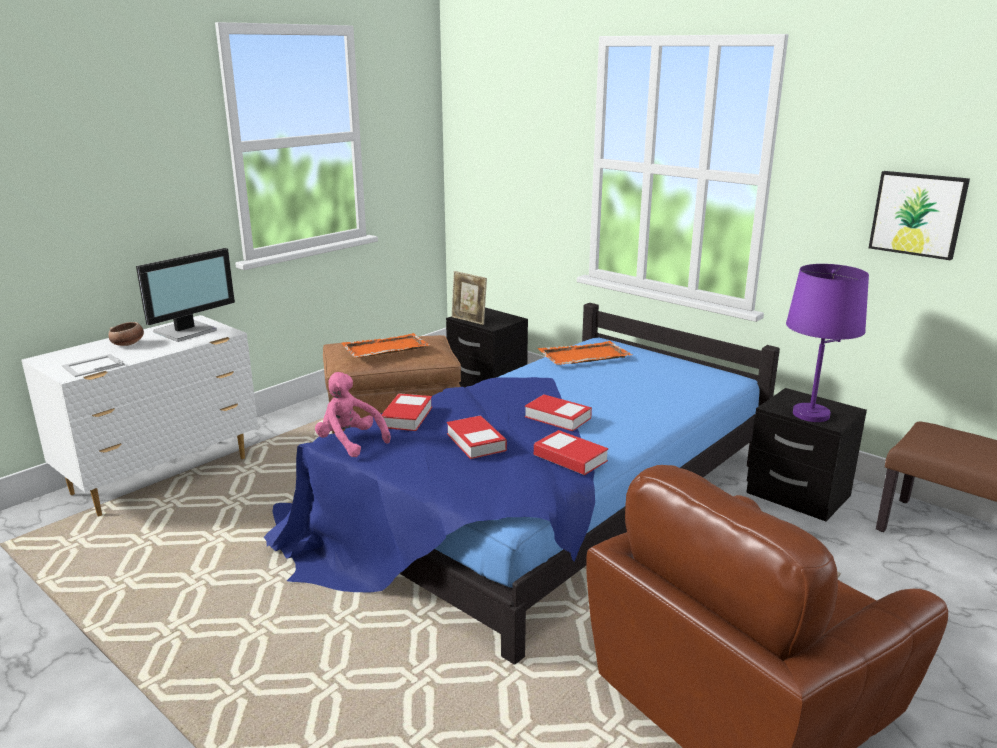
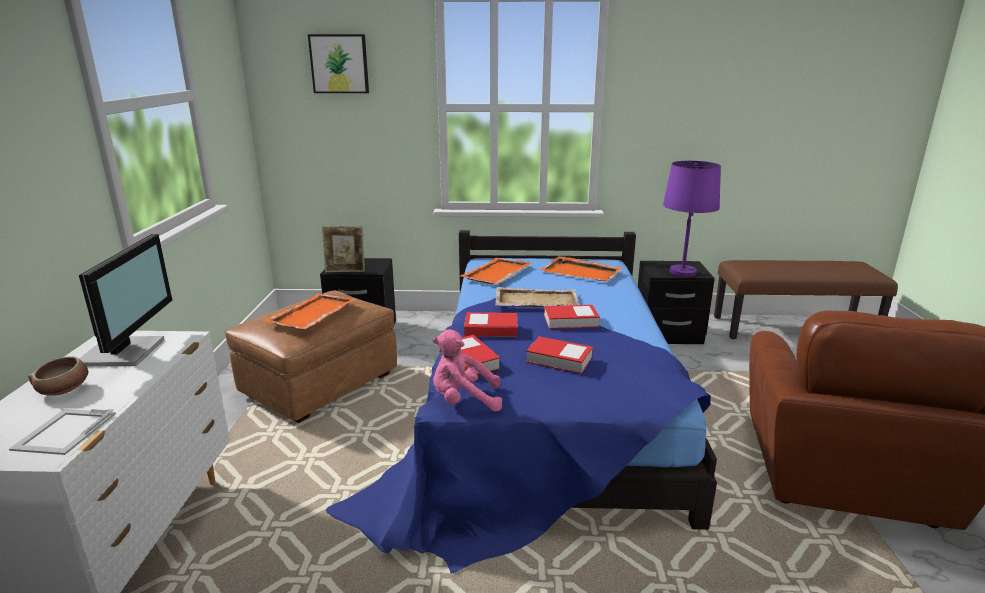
camera: 40 degrees left, 0 degrees up
book [534,430,608,475] -> book moved to [464,312,517,337]
picture [869,171,970,260] -> picture moved to [308,34,369,93]
none -> beige tray [495,287,579,307]
none -> orange tray [540,256,623,281]

